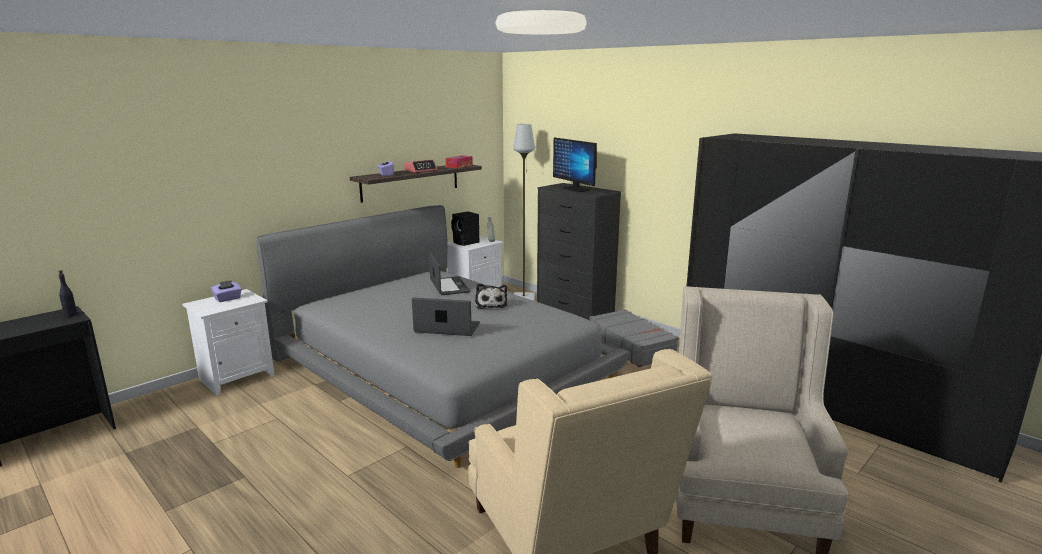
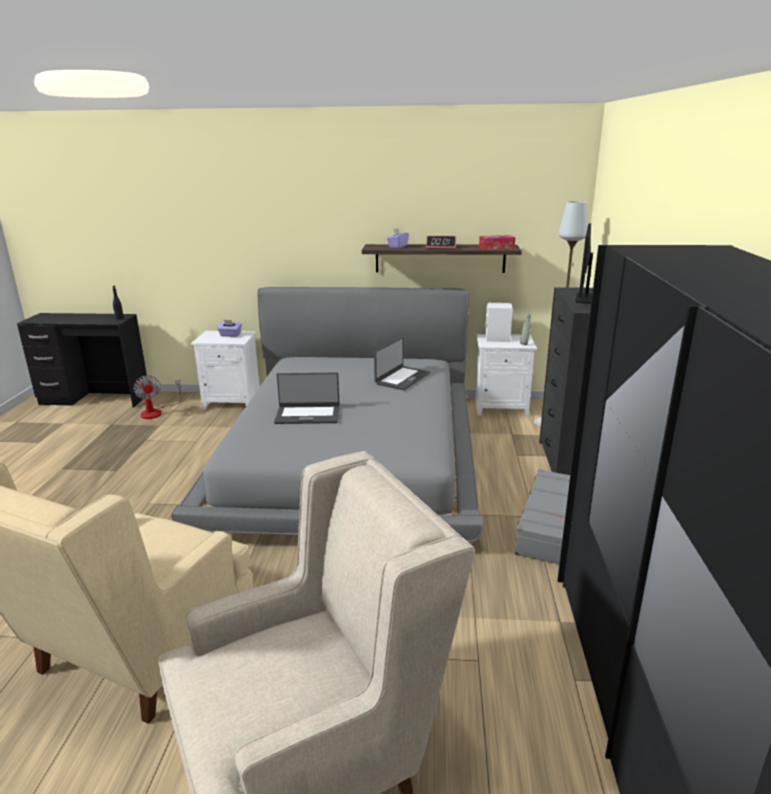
camera: 50 degrees right, 5 degrees up
laptop [412,297,480,336] -> laptop turned 120 degrees clockwise [274,373,340,424]
black speaker [451,211,479,246] -> white speaker [485,302,513,342]
plush toy [475,283,507,309] -> none
none -> fan [134,375,182,419]

